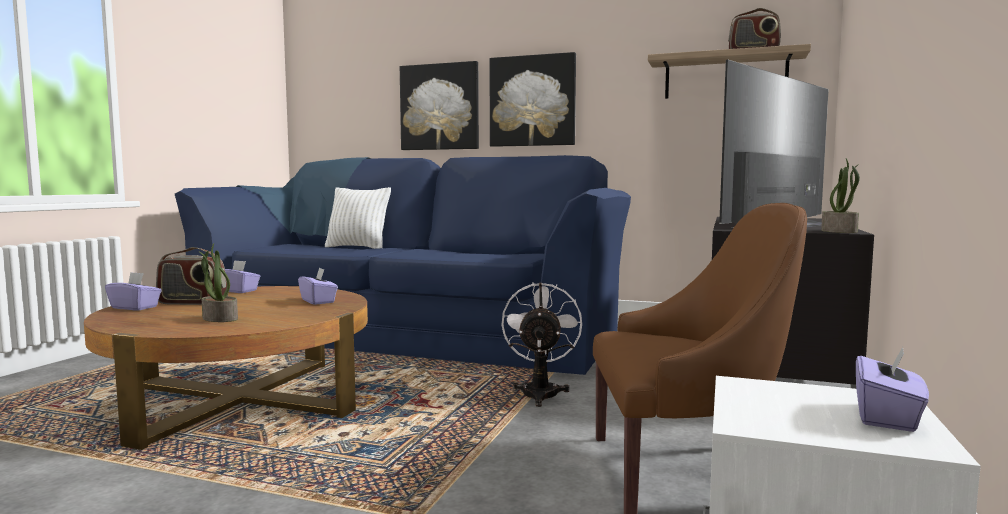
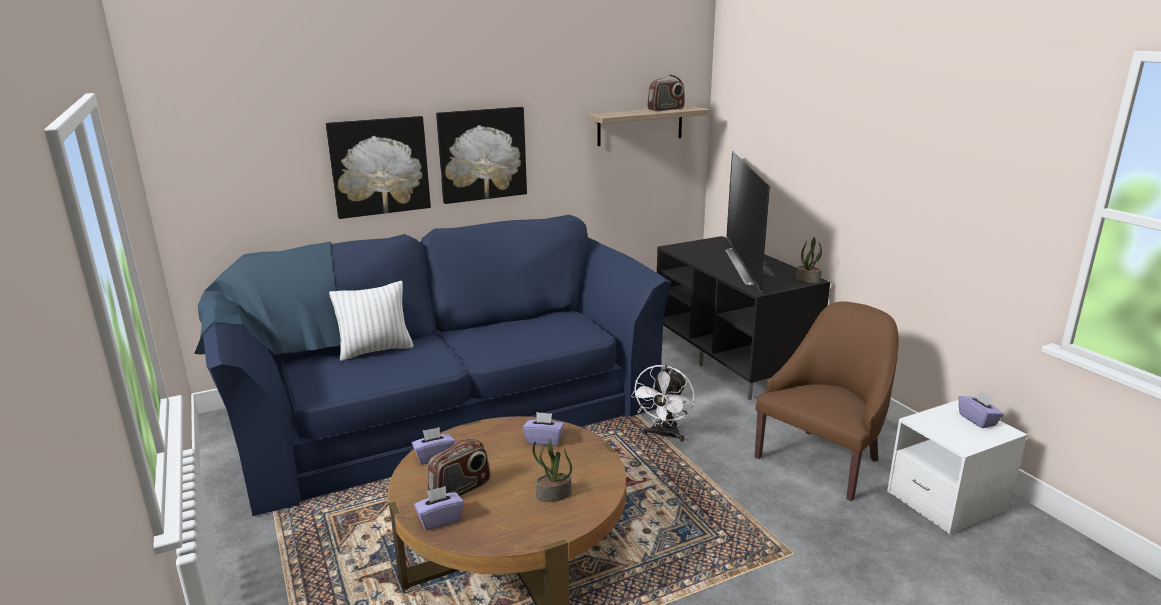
camera: 45 degrees left, 15 degrees up
white fan [502,282,582,407] -> white fan turned 120 degrees counterclockwise [631,365,695,442]

